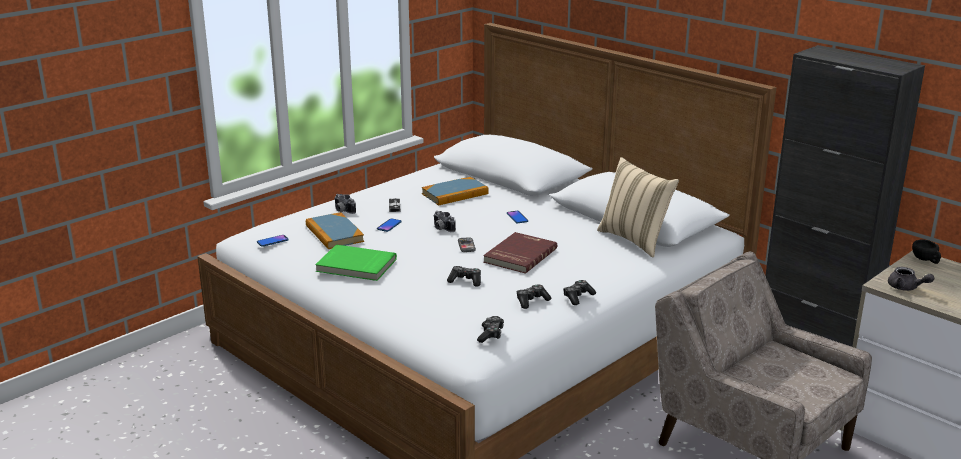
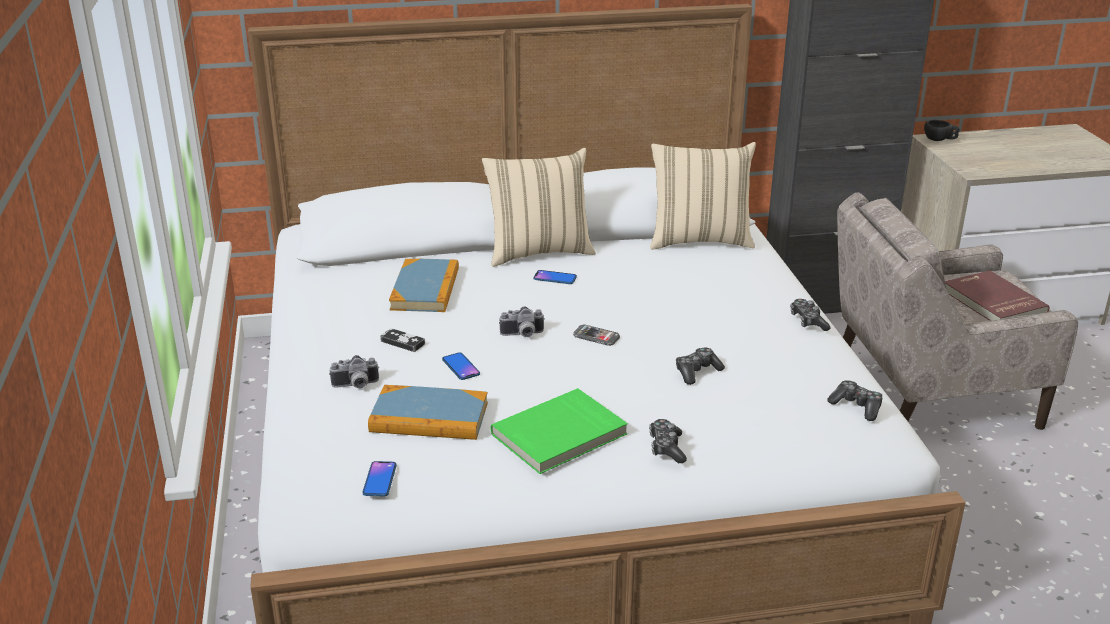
camera: 55 degrees left, 5 degrees up
red book [483,232,557,274] -> red book moved to [945,270,1049,321]
game controller [517,285,551,309] -> game controller moved to [649,419,687,463]
grey teapot [888,267,934,291] -> none
none -> beige pillow [482,148,596,267]

